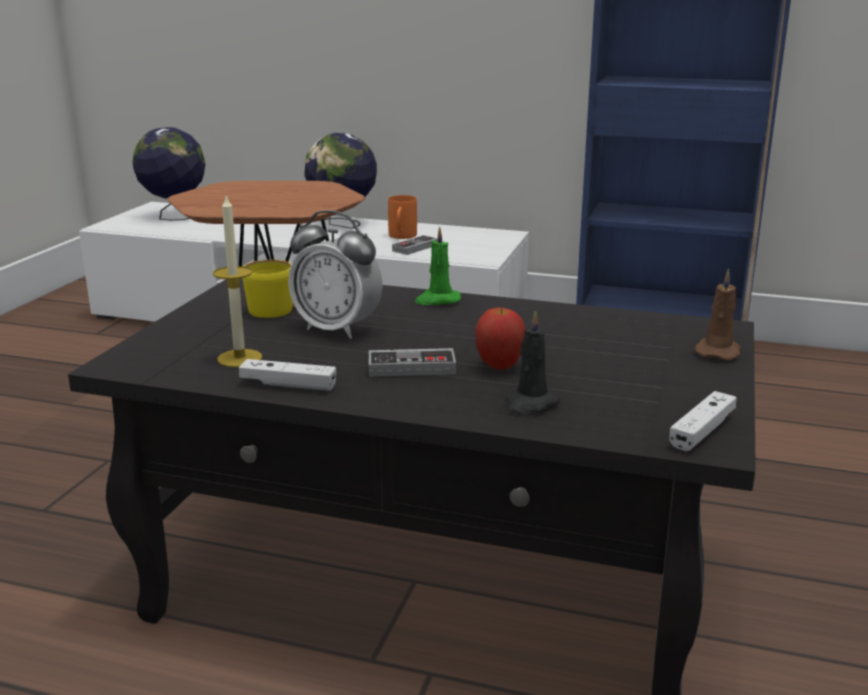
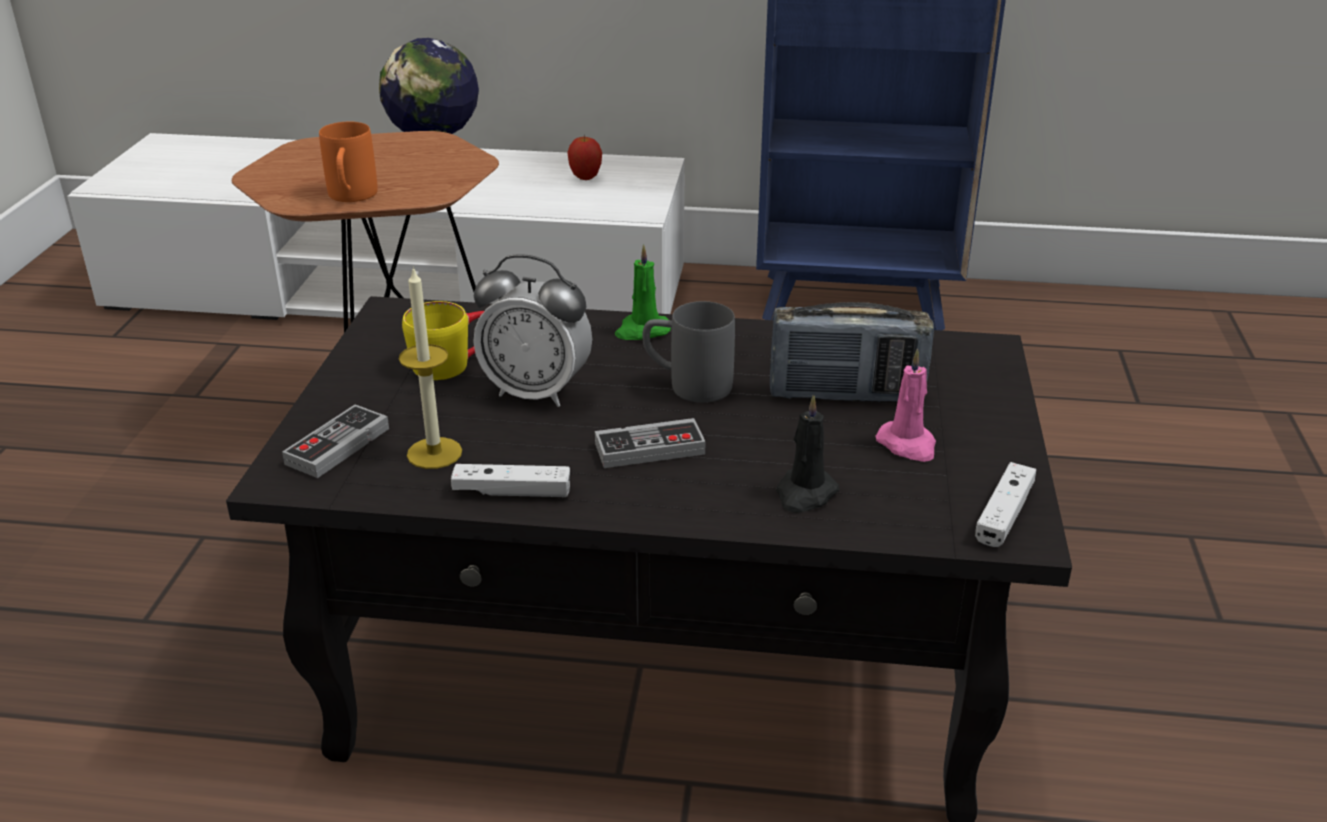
camera: 10 degrees left, 10 degrees up
globe [132,127,206,221] -> none
orange mug [388,195,417,239] -> orange mug moved to [319,122,378,202]
game controller [392,235,438,255] -> game controller moved to [282,404,389,478]
apple [475,305,525,370] -> apple moved to [567,136,602,180]
brown candle [694,269,741,360] -> none
none -> grey mug [642,301,735,403]
none -> radio [770,302,934,402]
none -> pink candle [875,349,936,462]

